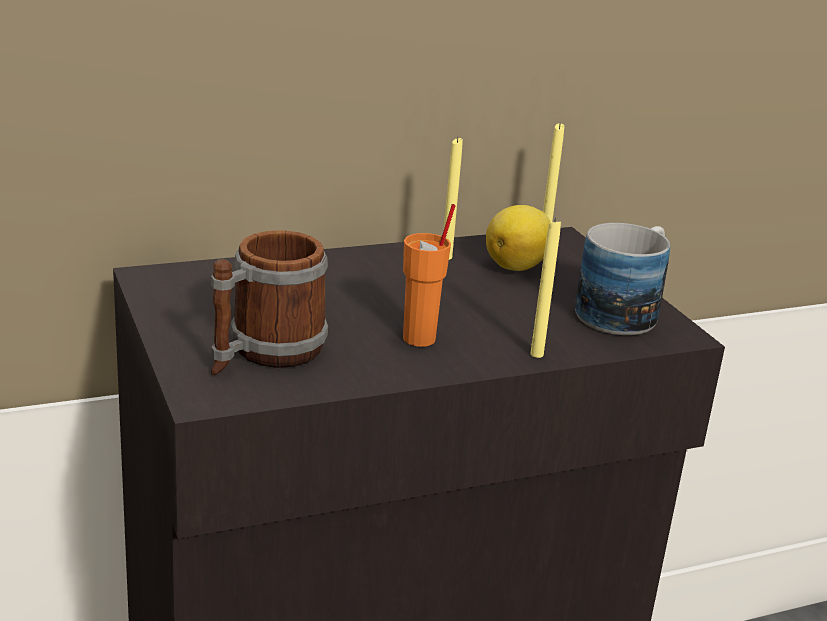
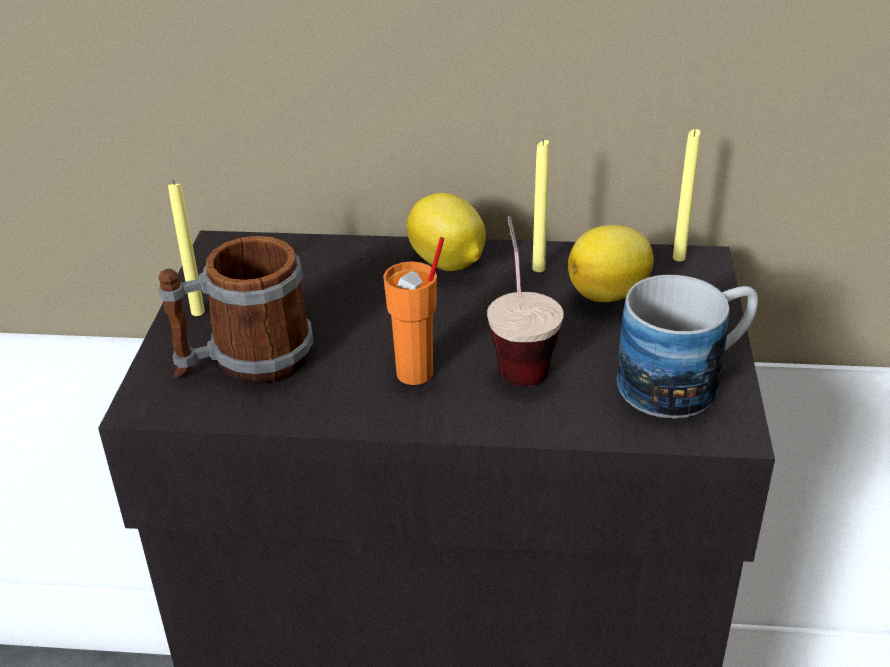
camera: 30 degrees right, 10 degrees up
yellow candle [530,218,561,358] -> yellow candle moved to [168,180,205,316]
none -> lemon [407,193,486,271]
none -> cup [487,216,564,386]

